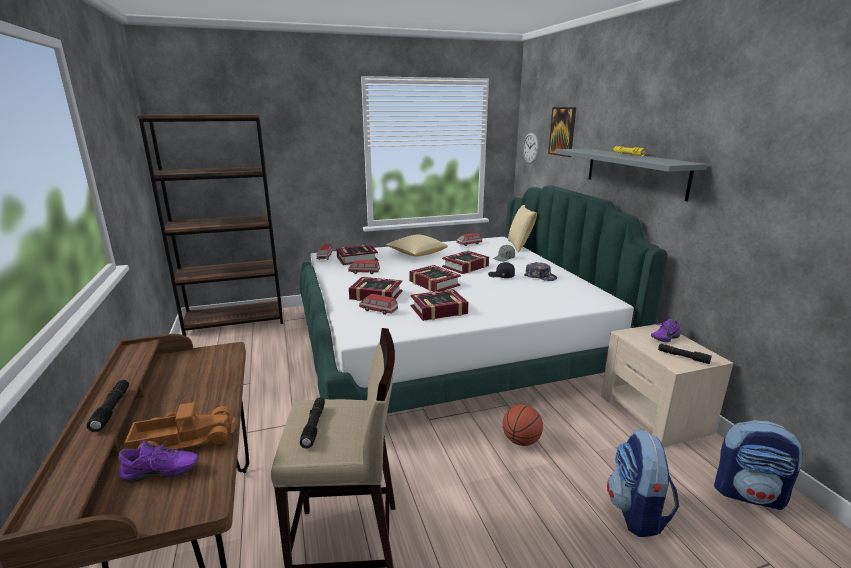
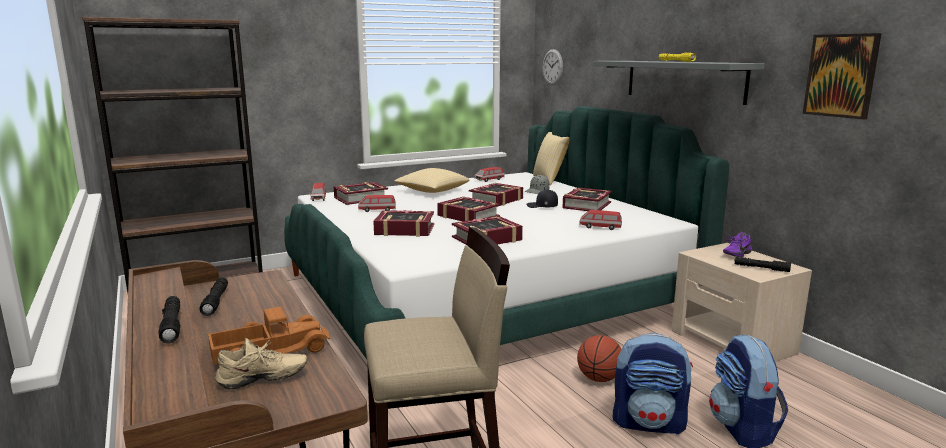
camera: 10 degrees left, 5 degrees down
purple shoe [118,440,199,483] -> beige shoe [215,338,307,390]
black flashlight [300,398,325,449] -> black flashlight moved to [200,277,228,316]
toy car [359,294,398,315] -> toy car moved to [579,210,622,230]
cap [524,262,557,281] -> book [563,187,612,211]
picture [548,107,576,157] -> picture moved to [803,33,882,119]
backpack [714,420,803,510] -> backpack moved to [612,333,693,435]

